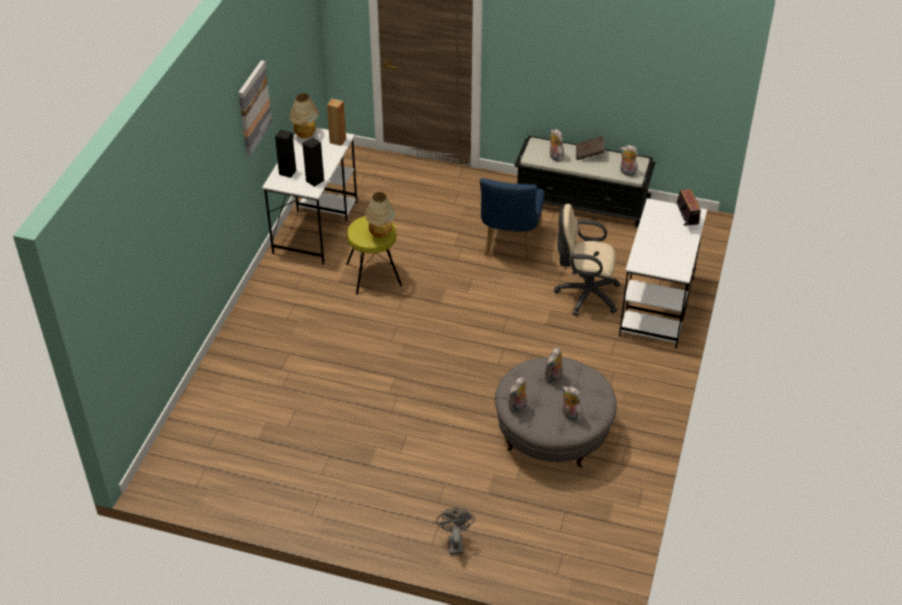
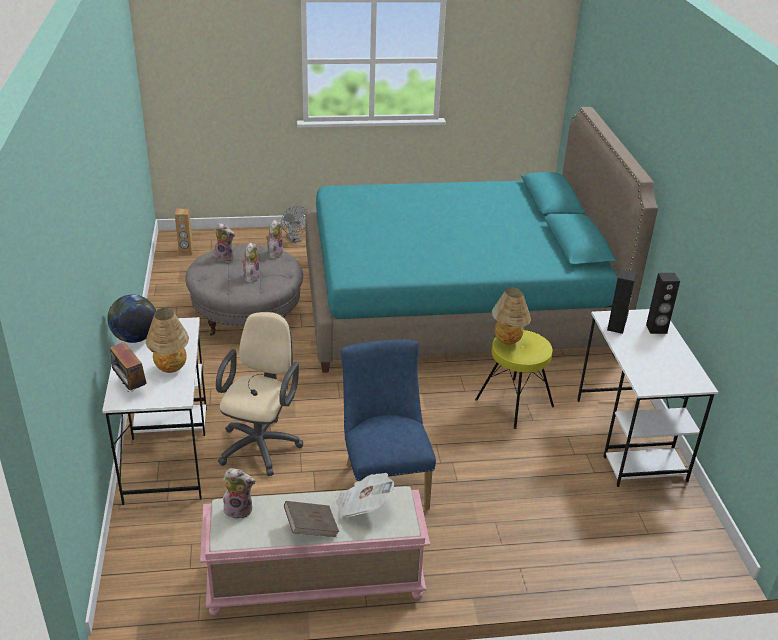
camera: 155 degrees right, 10 degrees down
picture [238,60,272,156] -> none
table lamp [289,93,319,138] -> table lamp moved to [145,308,189,373]
brown speaker [327,99,346,146] -> brown speaker moved to [175,209,193,255]
black bench [514,136,656,227] -> pink bench [200,486,430,616]
plush toy [550,129,564,162] -> newspaper [335,473,394,518]
beige office chair [554,204,620,316] -> beige office chair turned 60 degrees counterclockwise [216,312,303,476]
none -> globe [108,295,156,343]
none -> turquoise bed [305,107,658,373]

